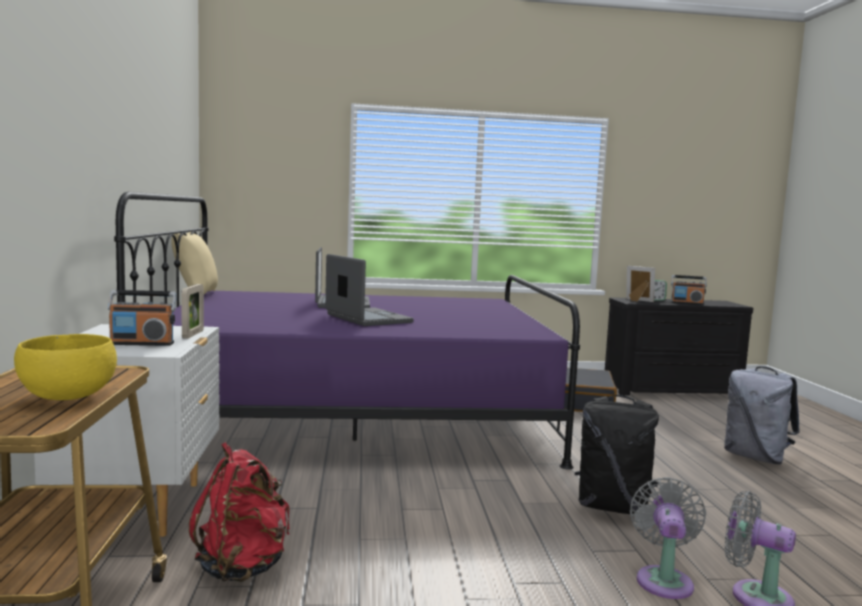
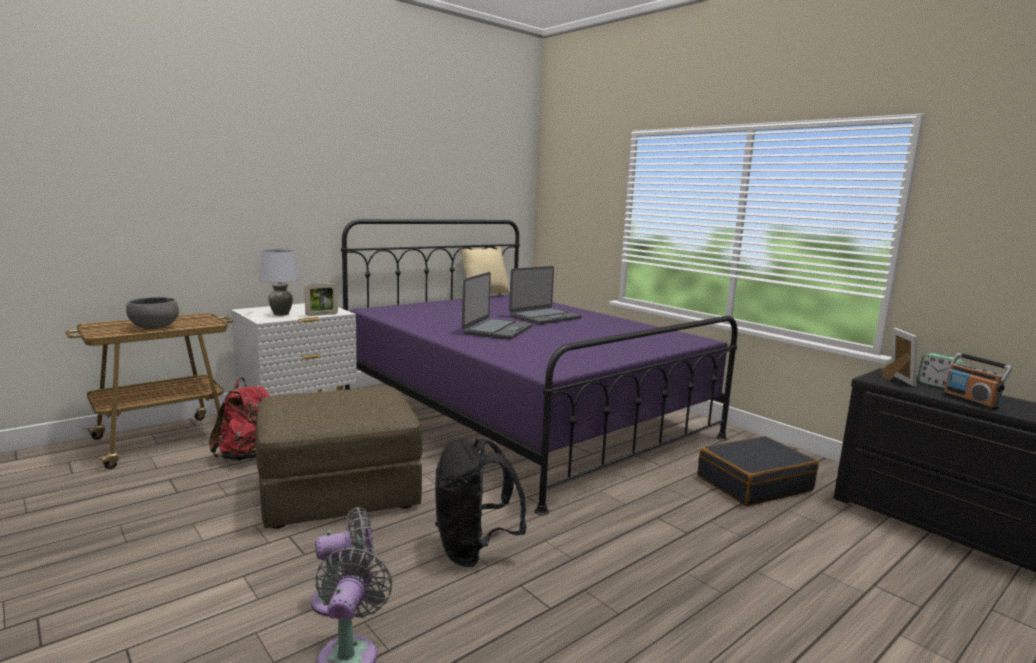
camera: 55 degrees right, 5 degrees up
yellow bowl [14,334,117,400] -> grey bowl [126,297,179,329]
radio [108,290,177,346] -> grey table lamp [259,249,300,316]
grey backpack [724,367,800,465] -> none
none -> brown ottoman [255,386,422,529]

